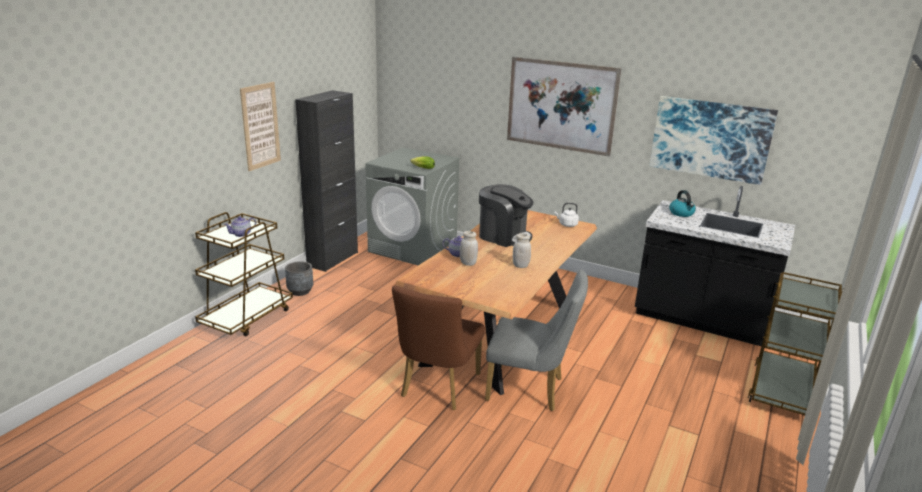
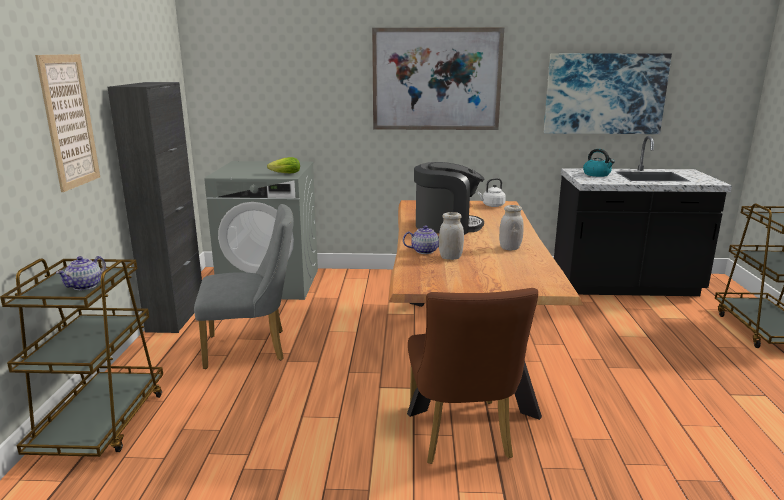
camera: 25 degrees left, 5 degrees down
grey planter [285,261,313,296] -> none
grey chair [485,270,588,411] -> grey chair moved to [194,204,294,369]

